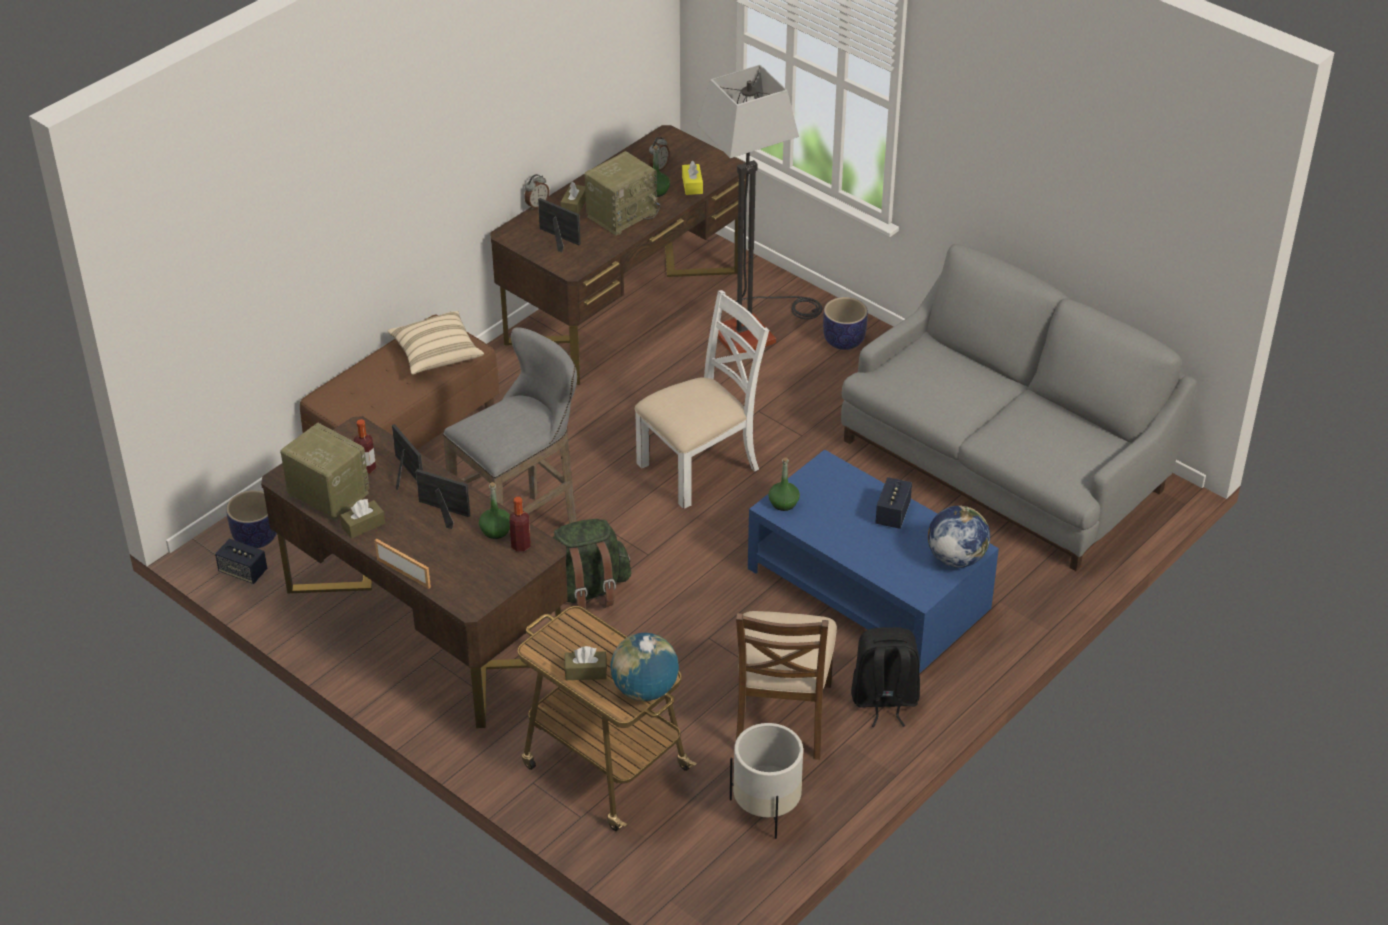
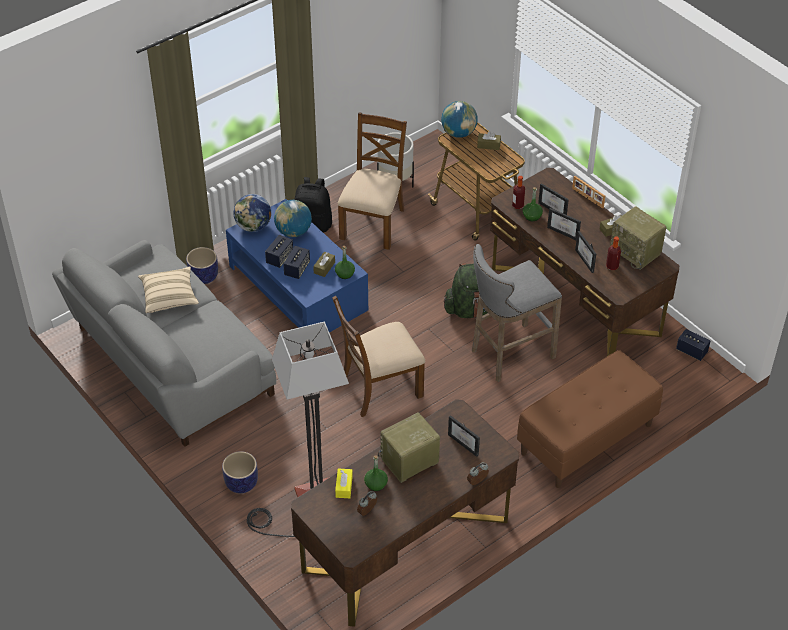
camera: 170 degrees left, 5 degrees up
planter [226,490,277,548] -> planter moved to [186,247,218,284]
beige pillow [387,311,484,375] -> beige pillow moved to [138,267,199,313]
brown tissue box [561,182,586,214] -> brown tissue box moved to [313,252,335,277]
white chair [635,290,769,509] -> brown chair [332,296,425,417]
none -> globe [274,200,312,237]
none -> speaker [283,246,310,279]
none -> picture frame [538,183,569,215]

